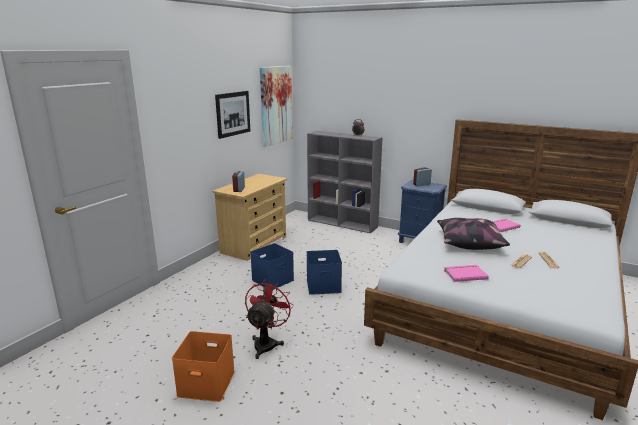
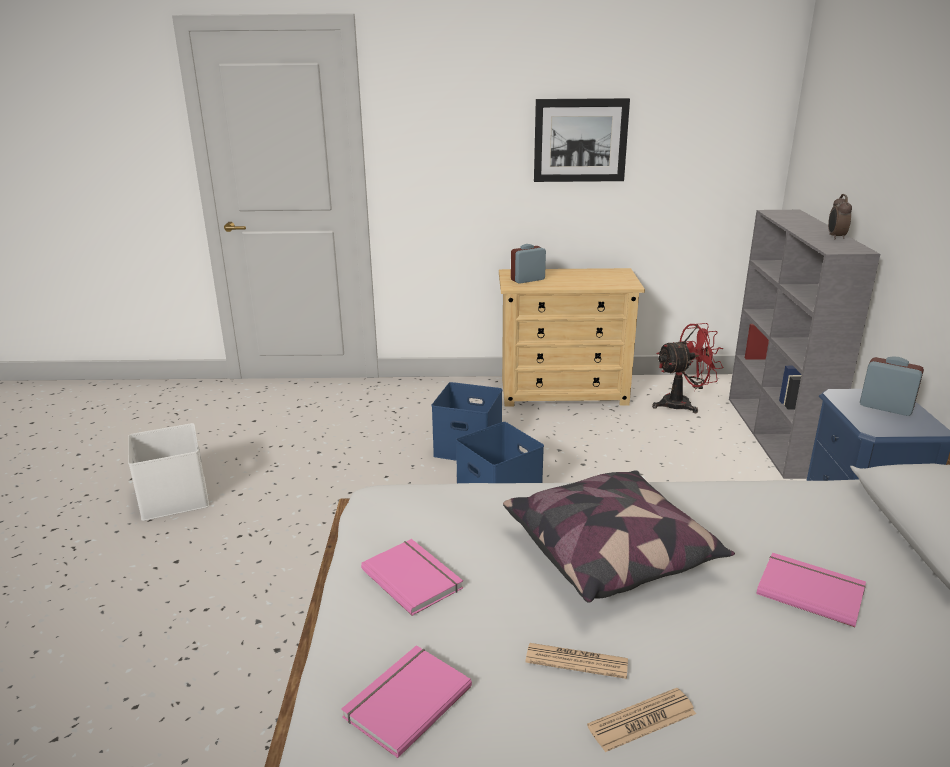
camera: 60 degrees right, 5 degrees up
orange storage box [172,331,235,402] -> white storage box [128,423,209,521]
red fan [245,279,294,359] -> red fan moved to [652,323,723,413]
picture [260,66,293,147] -> none
none -> pink book [341,645,472,758]

